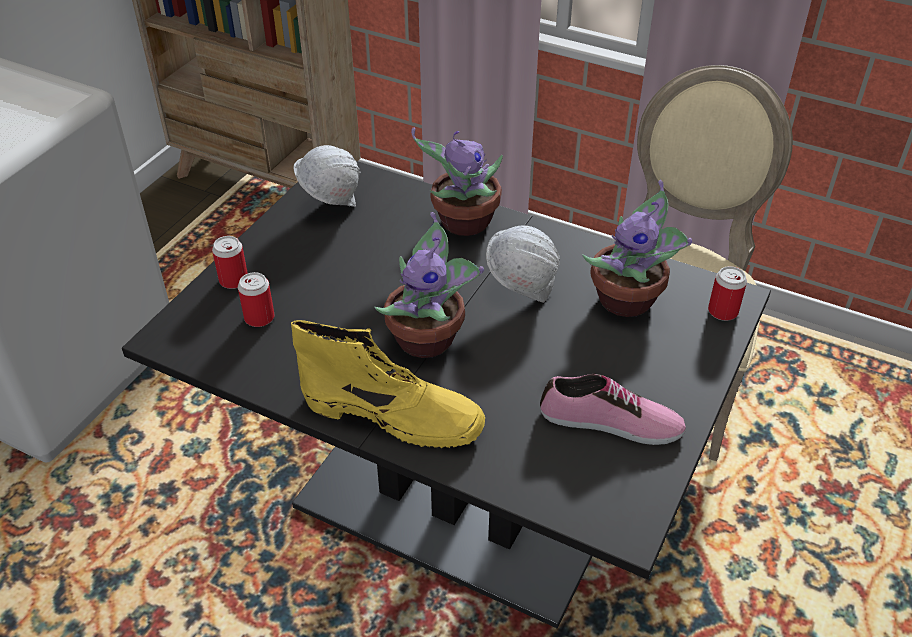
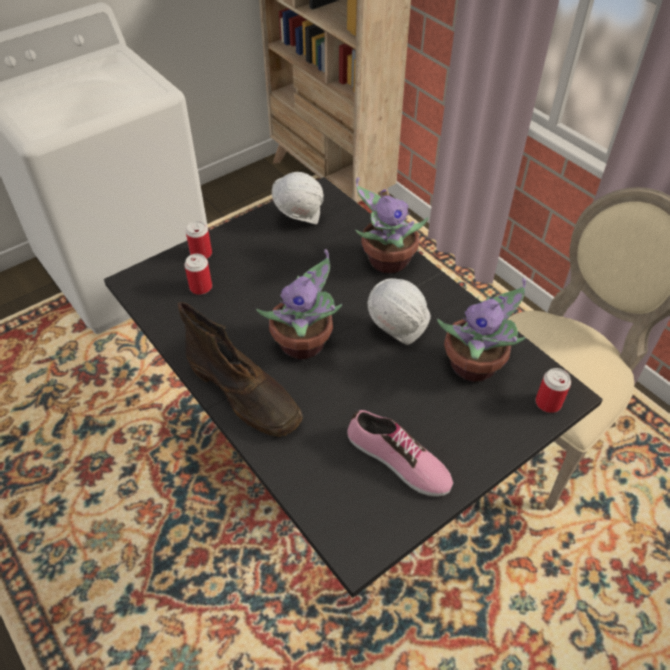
camera: 25 degrees right, 5 degrees up
yellow boot [291,320,485,448] -> brown boot [178,302,303,437]

